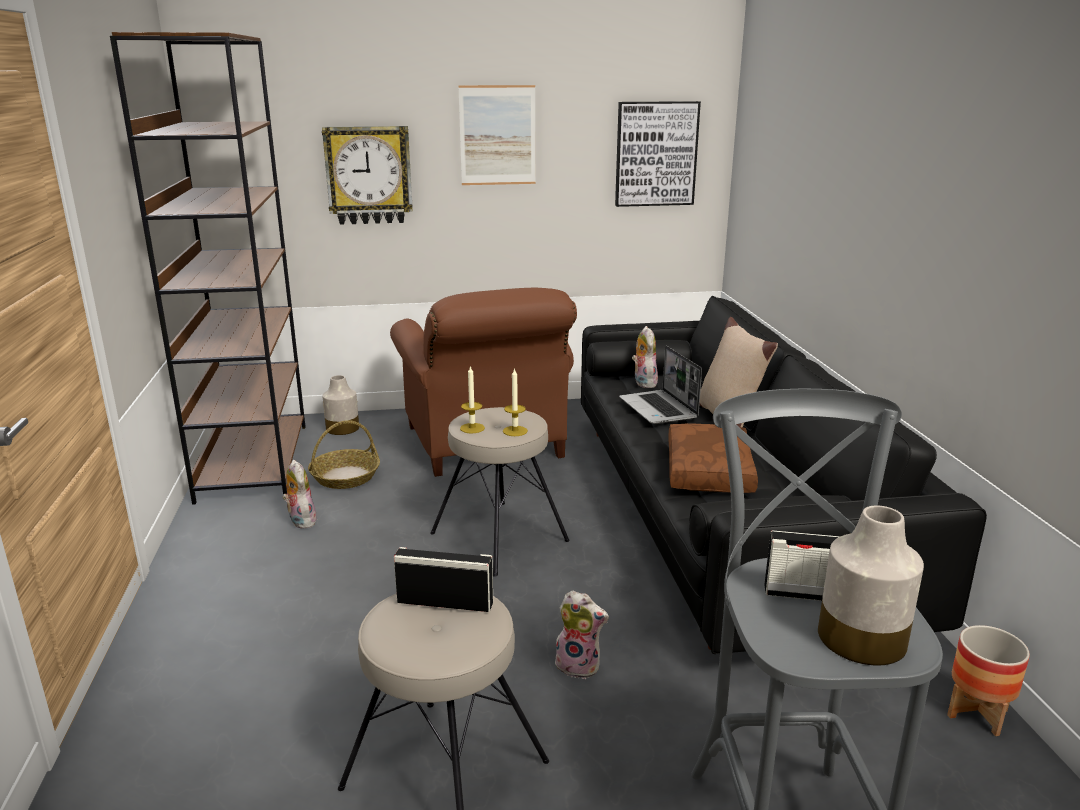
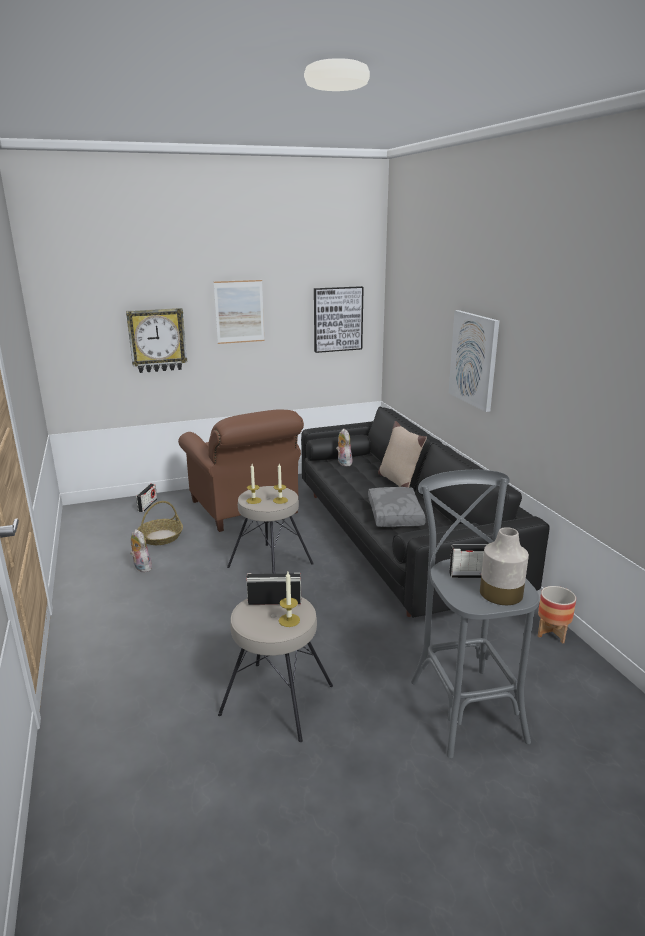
camera: 10 degrees left, 0 degrees up
brown bookcase [110,32,306,505] -> none
beige vase [322,375,359,435] -> radio [136,484,157,512]
plush toy [555,590,609,679] -> none
laptop [619,346,702,424] -> none
brown pillow [668,423,758,493] -> grey pillow [368,487,426,527]
none -> candle [279,572,300,627]
none -> picture [449,310,499,412]

